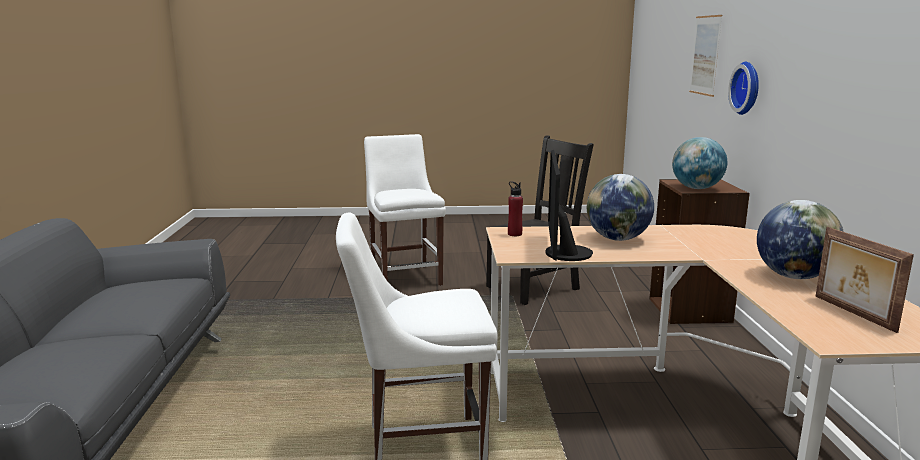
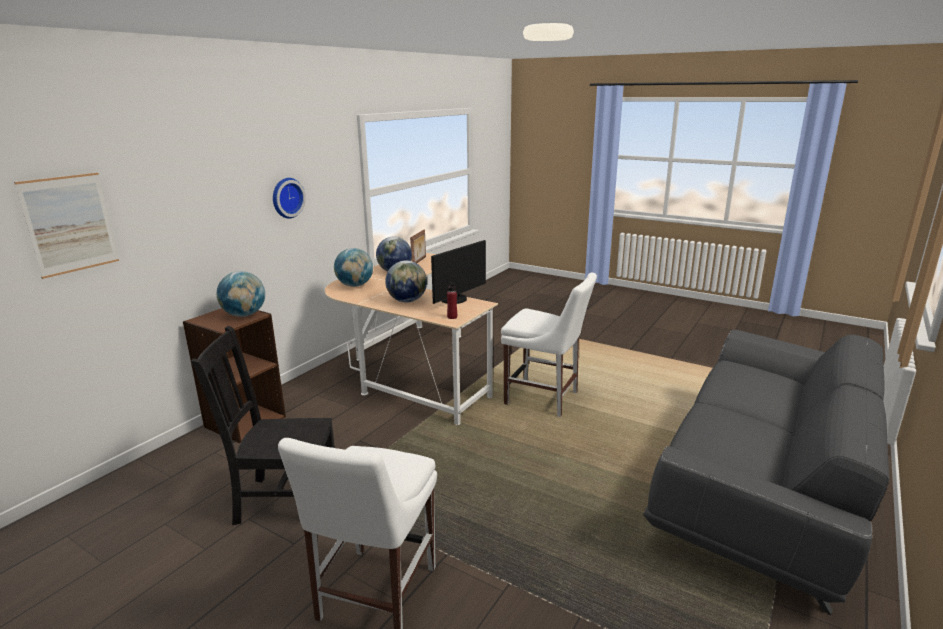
camera: 145 degrees left, 5 degrees up
wall clock [728,62,759,115] -> wall clock moved to [273,178,306,219]
none -> globe [334,248,373,287]

